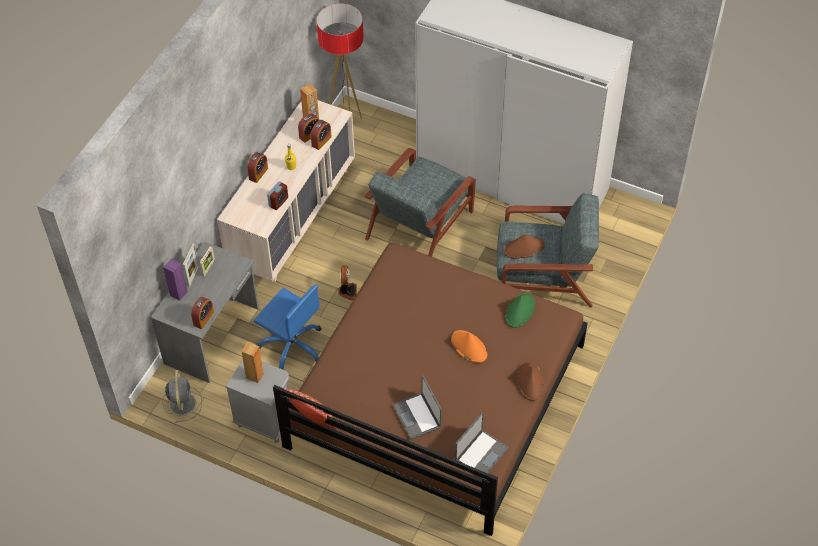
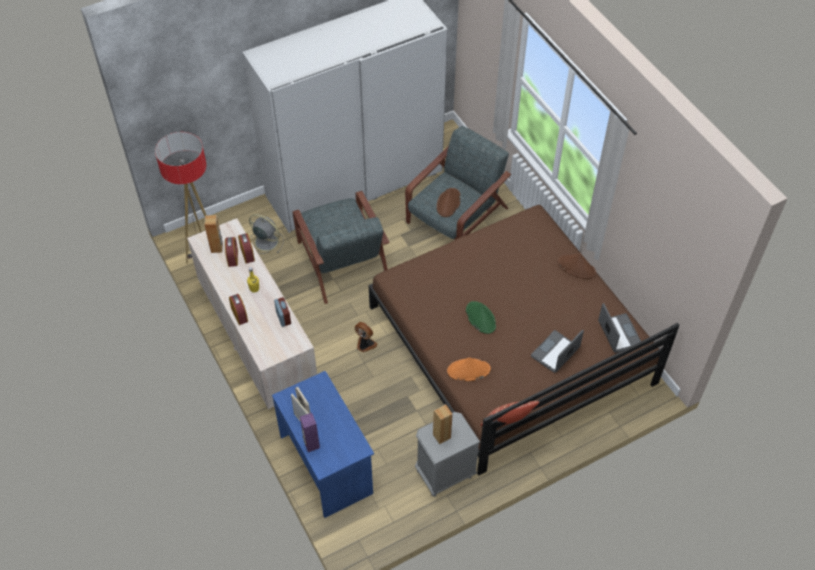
camera: 55 degrees left, 0 degrees up
grey desk [151,242,259,383] -> blue desk [272,371,374,518]
grey fan [162,370,202,423] -> grey fan moved to [249,214,284,254]
alarm clock [191,297,214,329] -> none
blue office chair [254,284,321,370] -> none
laptop [393,376,442,440] -> laptop turned 120 degrees clockwise [531,330,584,373]
orange hat [451,330,487,363] -> orange hat moved to [447,358,491,381]
green hat [505,293,535,328] -> green hat moved to [466,301,496,334]

